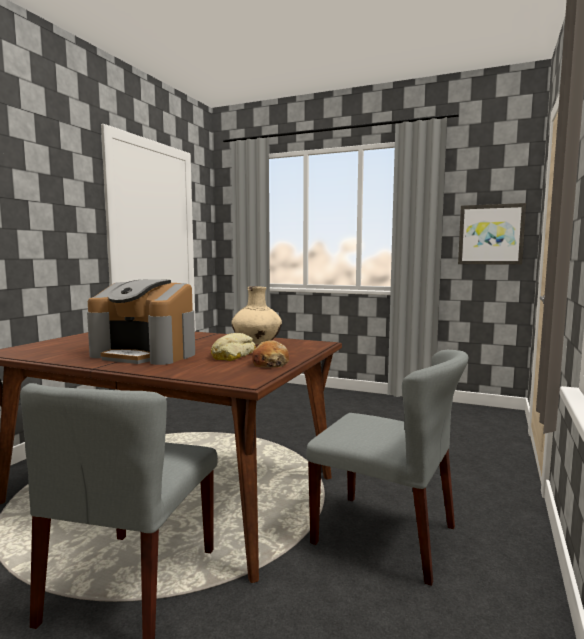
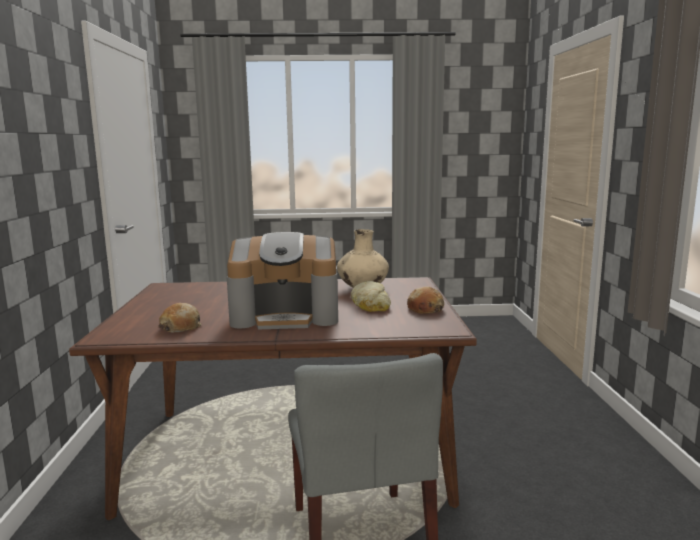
camera: 25 degrees left, 5 degrees up
grey chair [306,350,468,586] -> none
picture [458,203,526,265] -> none
none -> bread [159,303,202,332]

